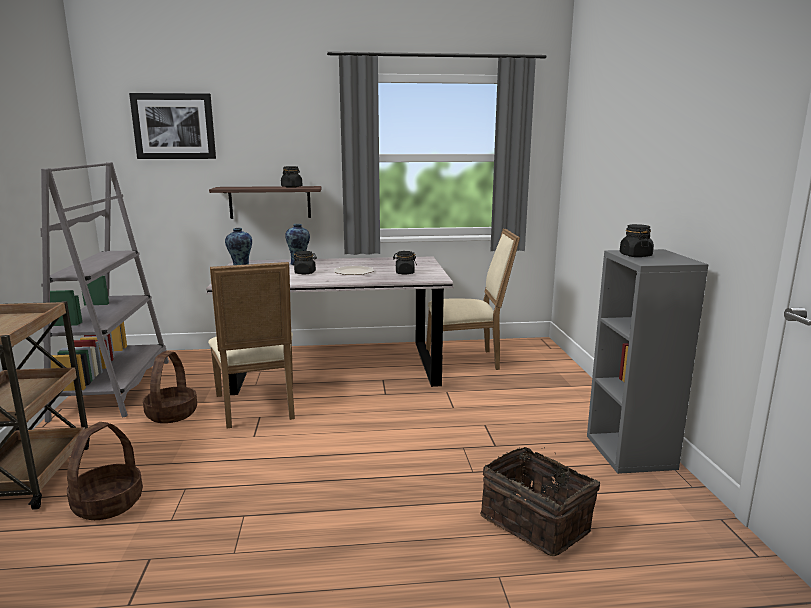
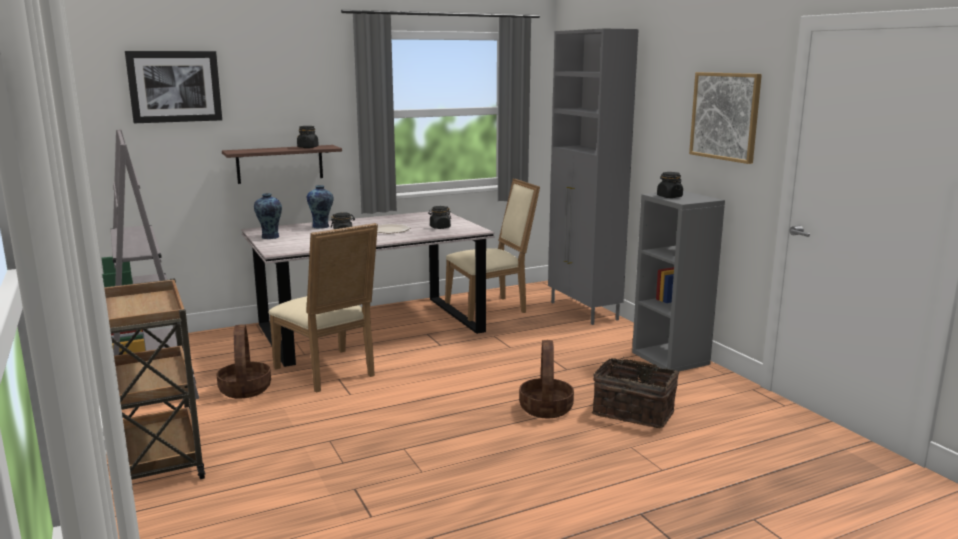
camera: 20 degrees left, 0 degrees up
basket [67,422,143,520] -> basket moved to [519,340,574,418]
none -> grey cabinet [548,29,639,325]
none -> picture [689,72,762,164]

